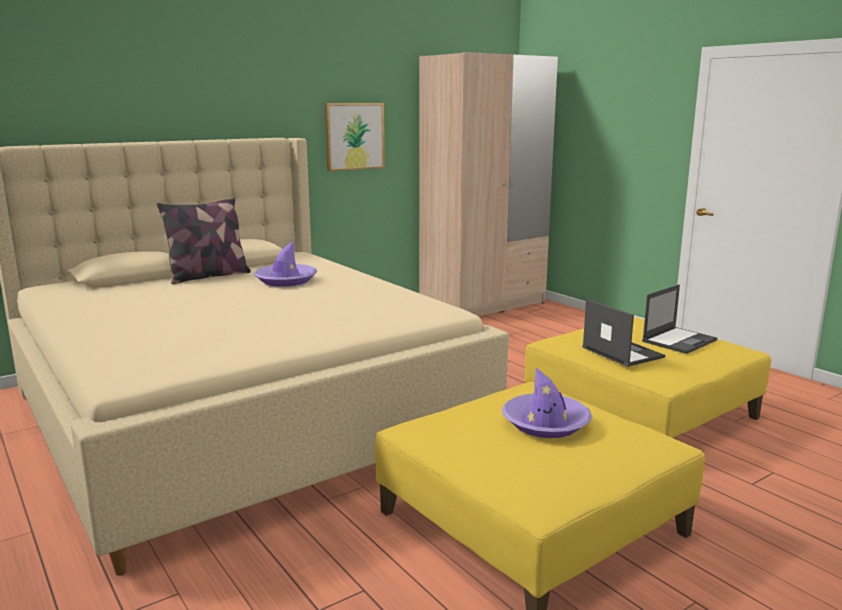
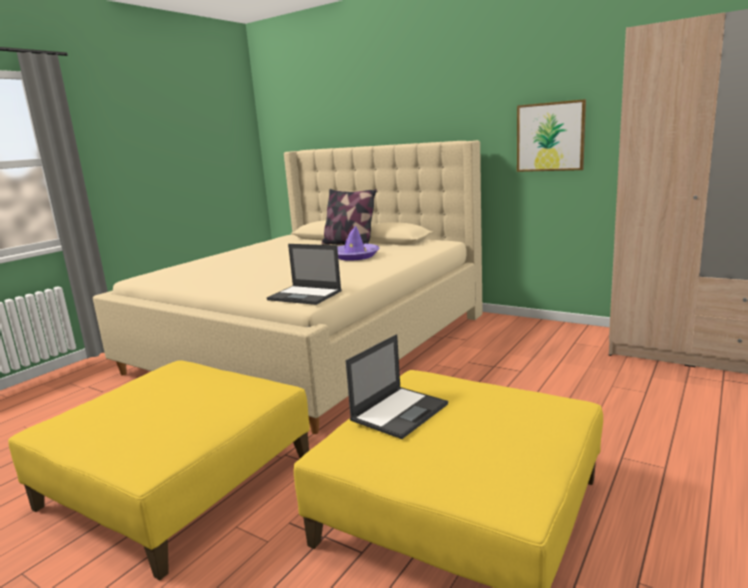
camera: 70 degrees right, 0 degrees up
purple hat [502,368,592,438] -> none
laptop [642,284,717,354] -> laptop moved to [267,244,342,305]

